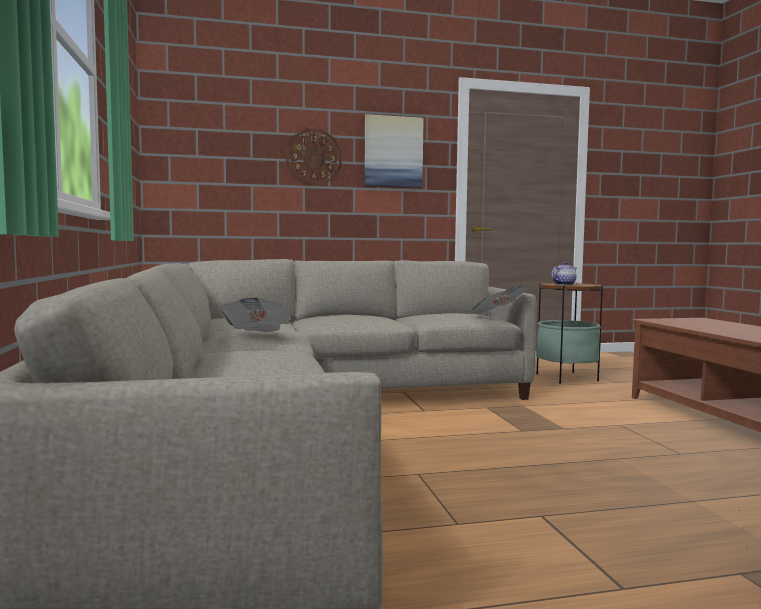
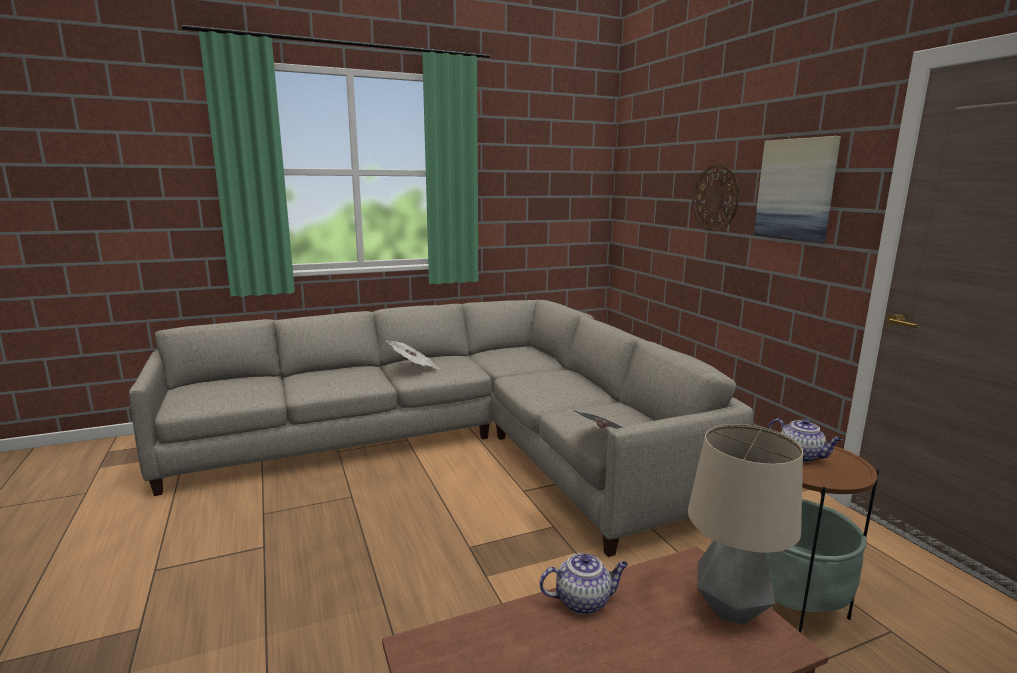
camera: 80 degrees right, 10 degrees up
none -> teapot [539,553,628,615]
none -> table lamp [688,424,803,624]

